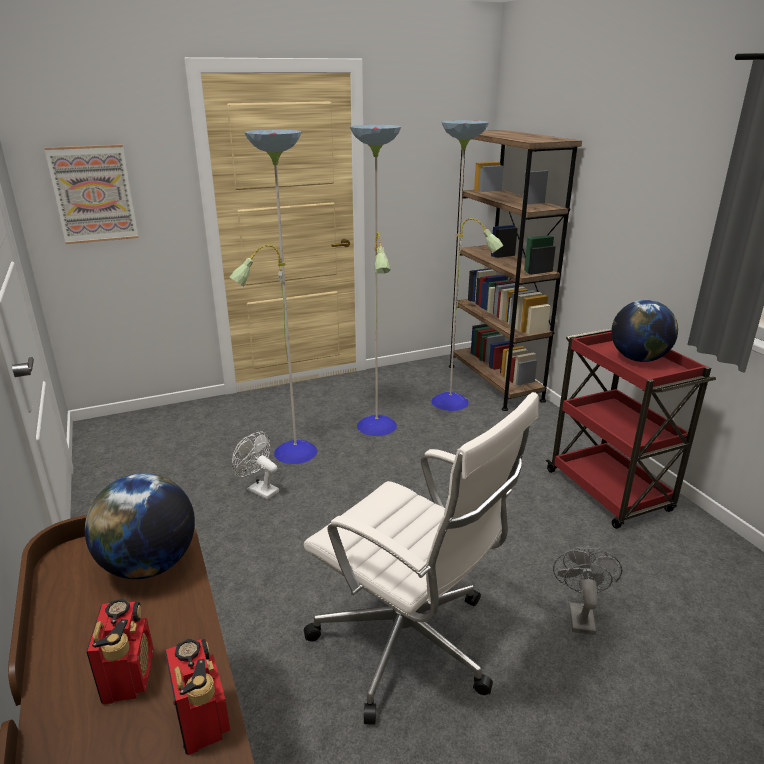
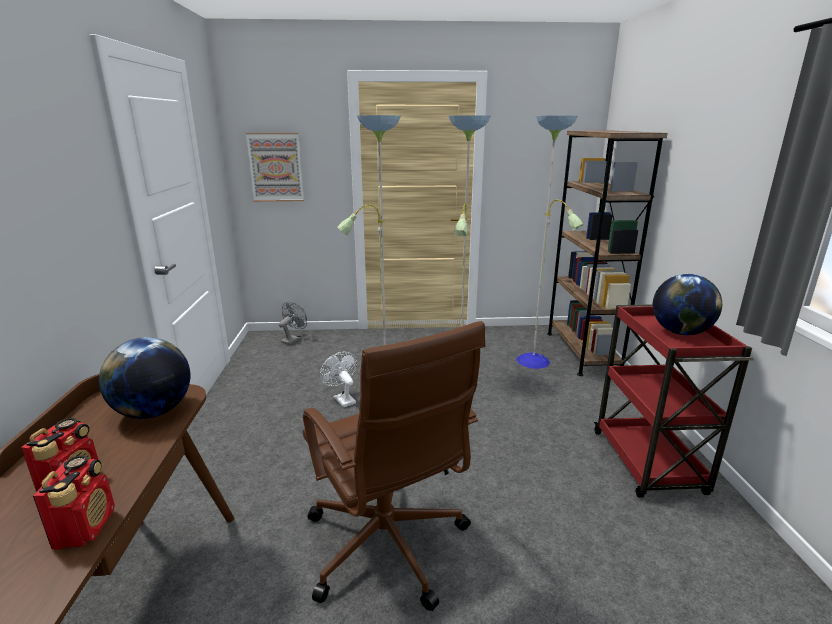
camera: 20 degrees right, 5 degrees down
white office chair [304,392,539,725] -> brown office chair [303,321,485,611]
grey fan [553,546,622,635] -> grey fan moved to [279,301,307,345]

